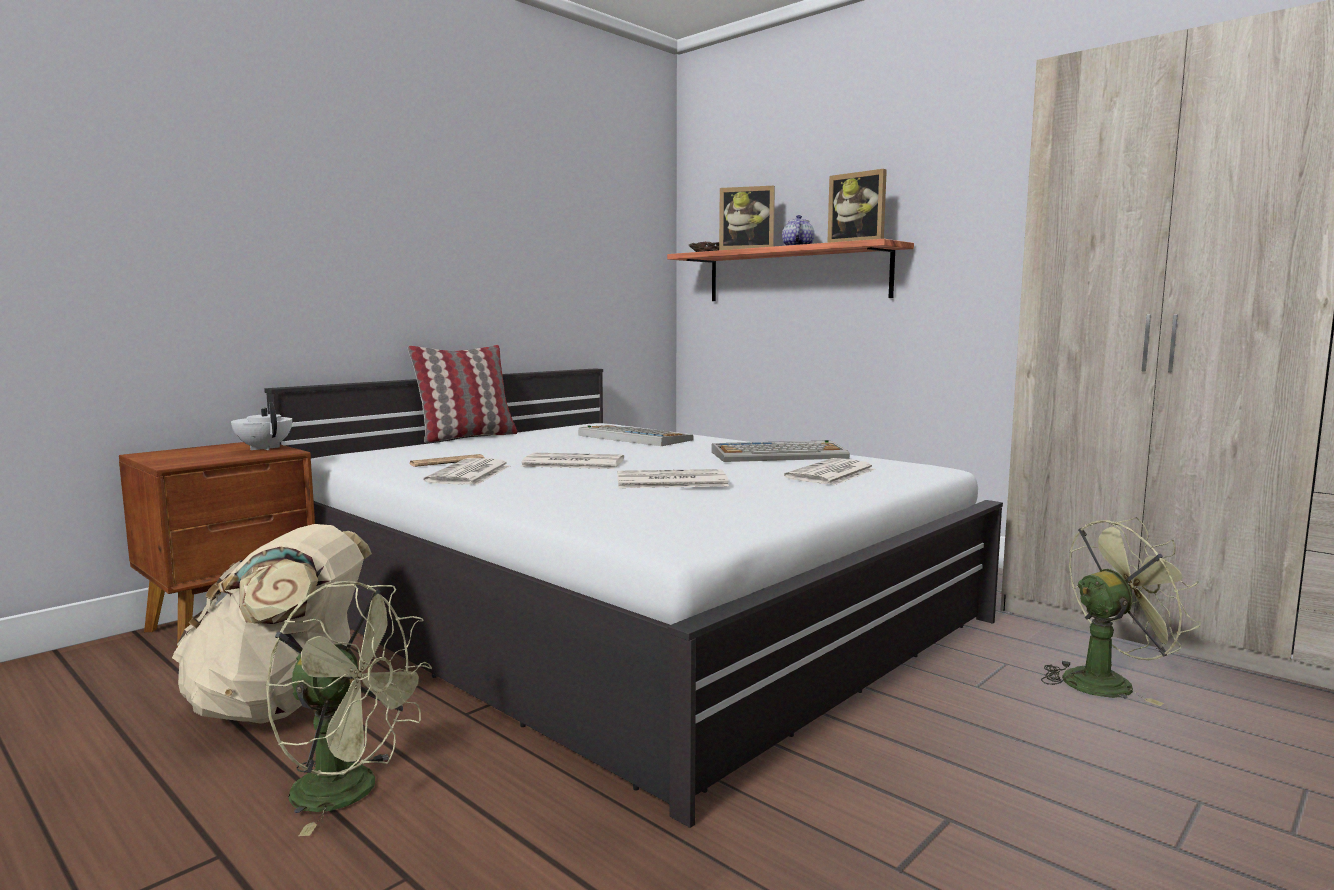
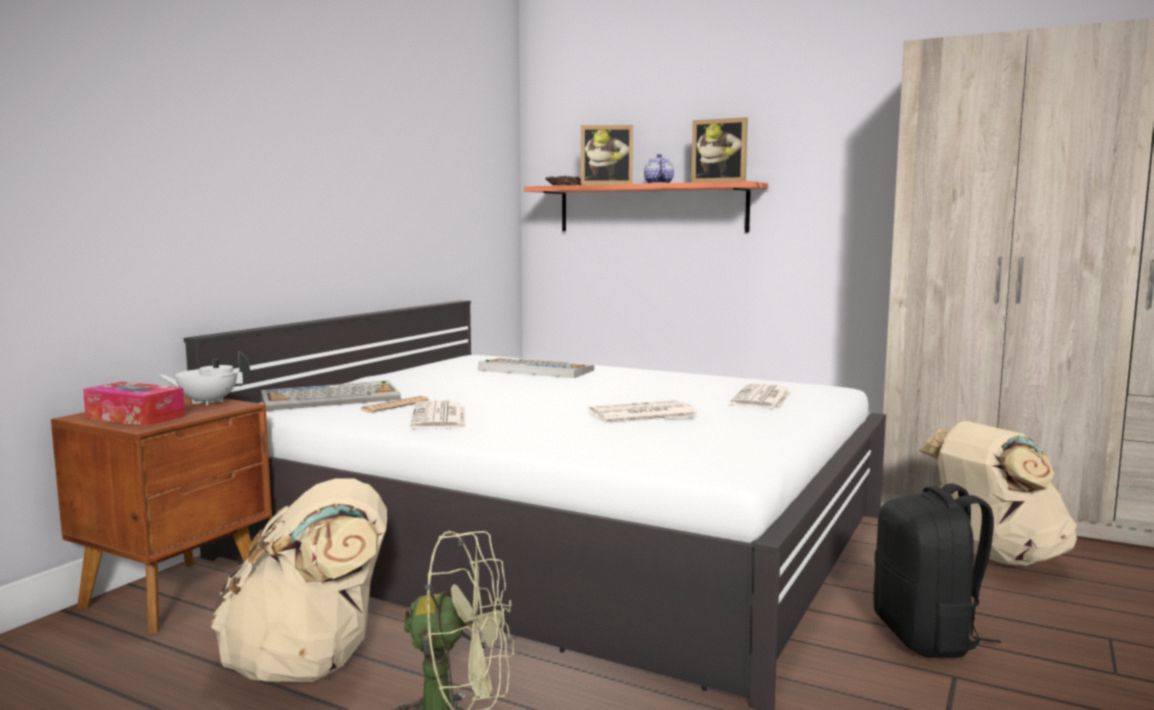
camera: 15 degrees left, 0 degrees up
white teapot [231,403,292,450] -> white teapot turned 45 degrees counterclockwise [158,351,250,406]
pillow [408,345,517,443] -> none
newspaper [520,453,624,469] -> none
keyboard [712,440,850,462] -> keyboard moved to [261,381,401,411]
green fan [1041,517,1201,706] -> beige backpack [919,421,1077,566]
none -> tissue box [83,381,185,426]
none -> black backpack [873,483,1001,658]

